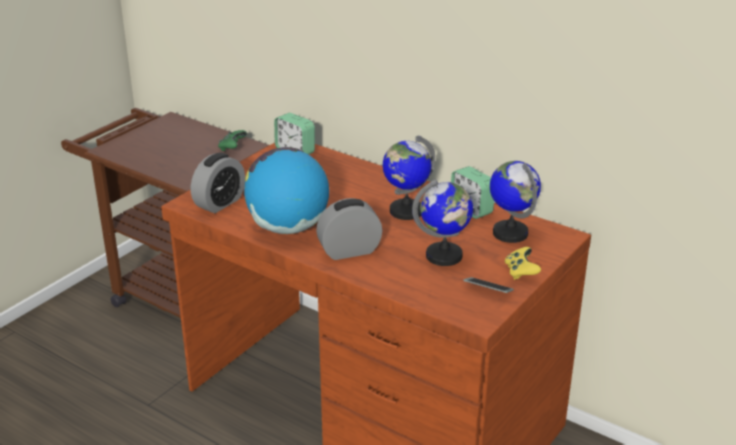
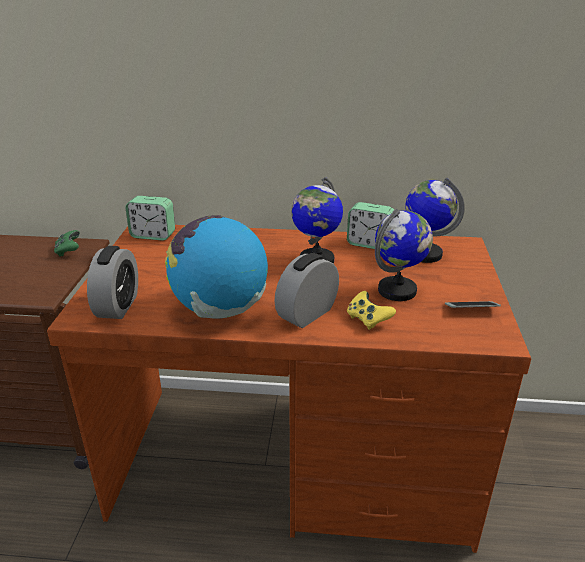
camera: 30 degrees left, 0 degrees up
yellow game controller [505,247,541,280] -> yellow game controller moved to [347,291,396,330]

